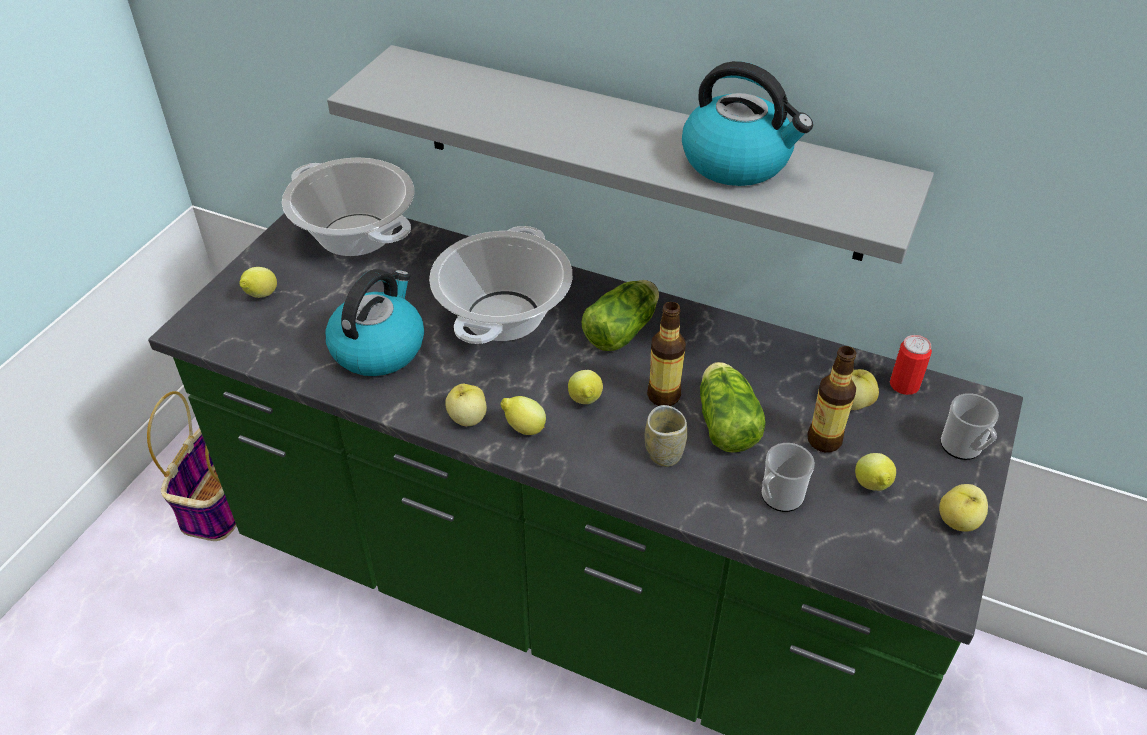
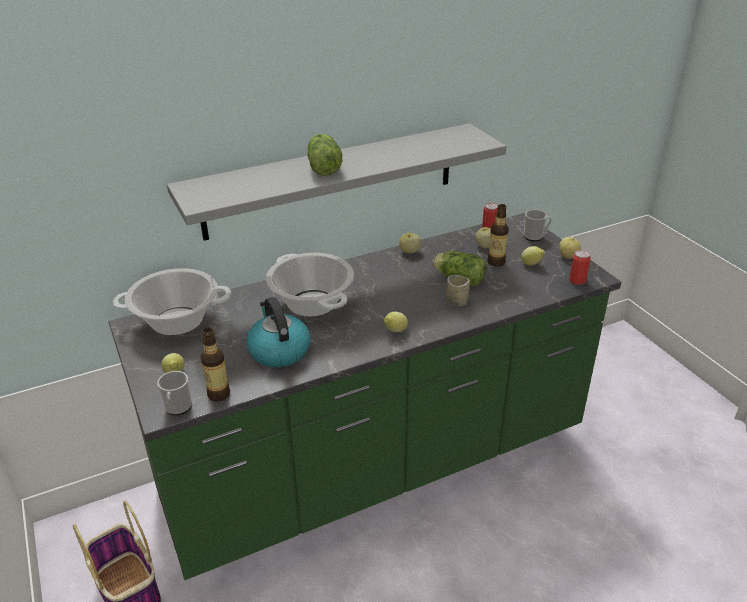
camera: 50 degrees left, 10 degrees down
apple [445,384,487,426] -> apple moved to [399,233,421,253]
lemon [568,370,603,404] -> none
lettuce [582,280,659,351] -> lettuce moved to [307,133,342,176]
bottle [647,302,686,406] -> bottle moved to [201,328,230,401]
kettle [682,61,813,186] -> none
mug [761,443,815,512] -> mug moved to [157,371,192,415]
none -> can [569,250,590,285]

